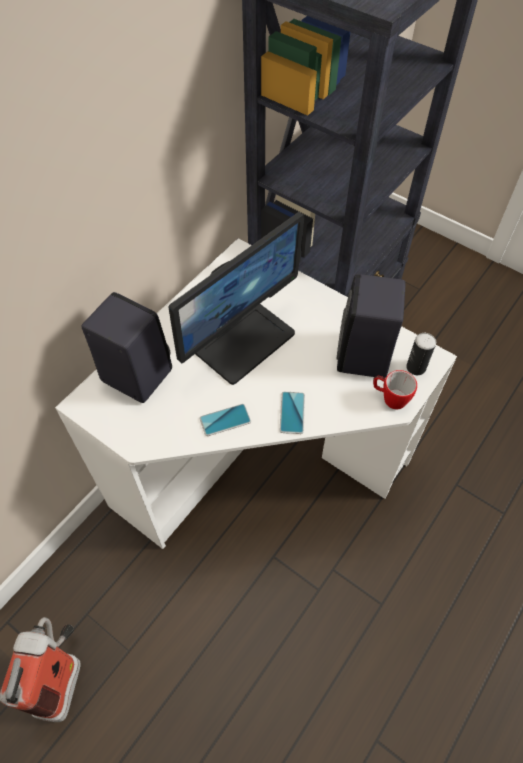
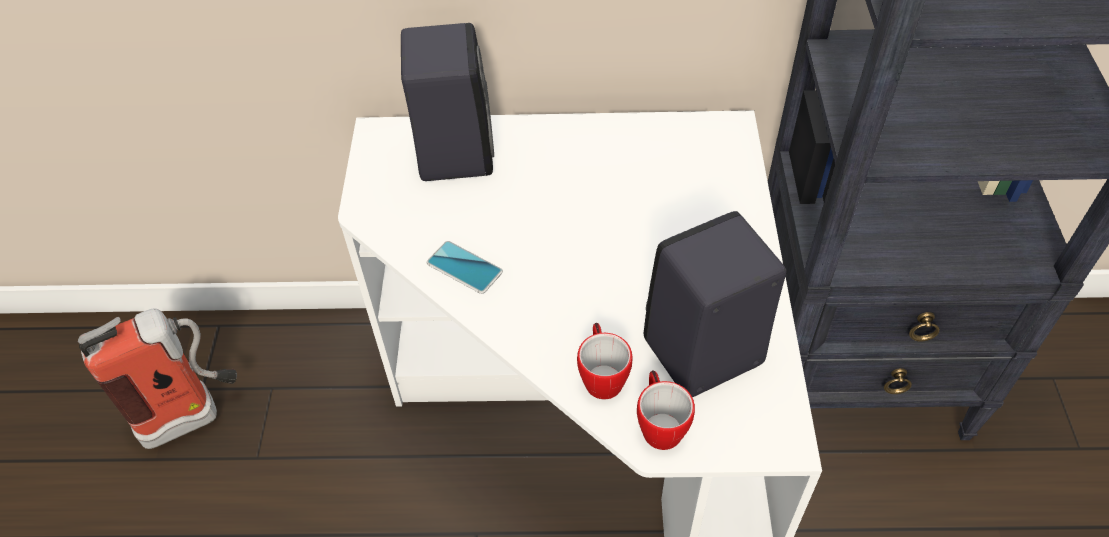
camera: 55 degrees right, 5 degrees down
monitor [168,212,305,385] -> none
phone [280,392,305,434] -> none
can [406,333,436,375] -> none
none -> mug [577,323,633,399]

